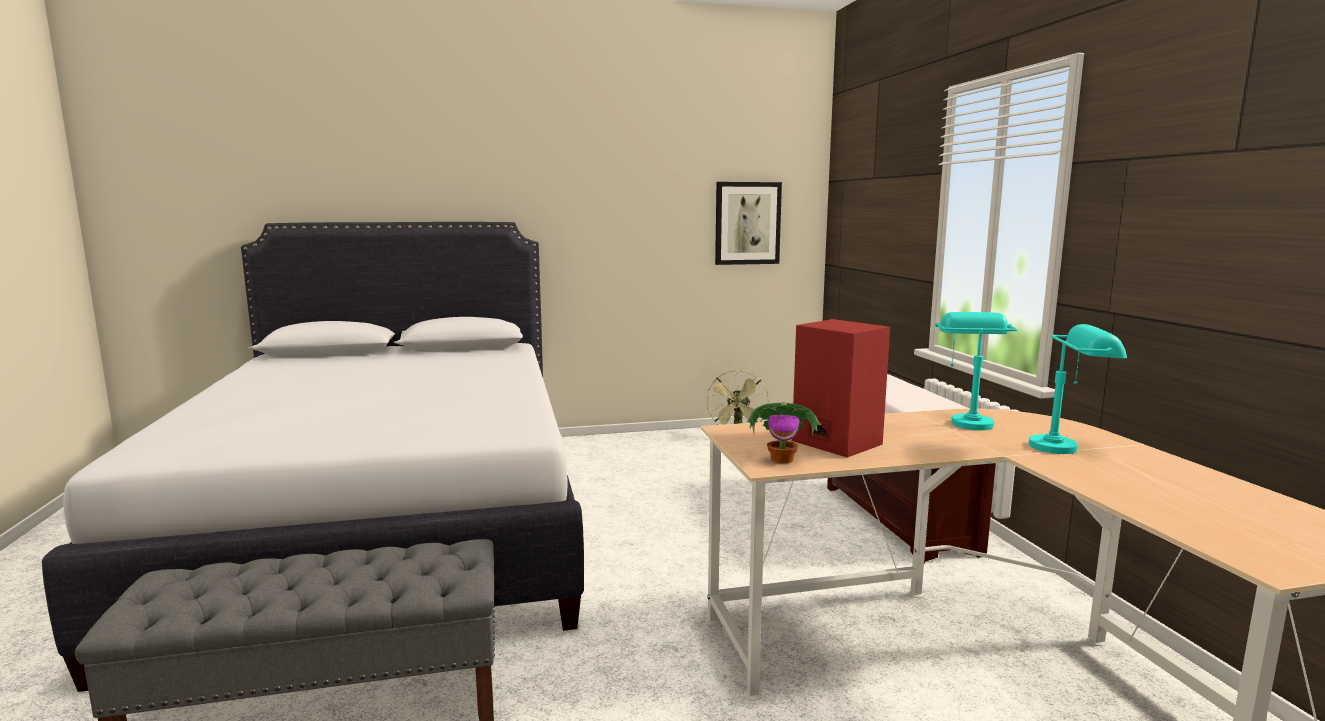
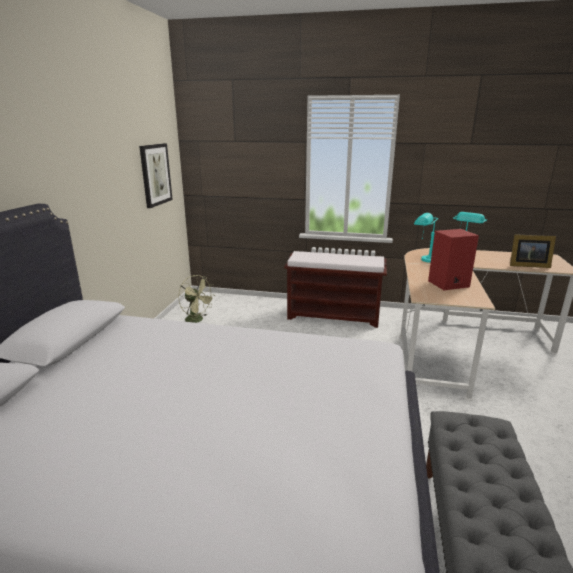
camera: 65 degrees left, 10 degrees up
potted plant [746,402,821,463] -> none
none -> picture frame [510,234,556,268]

